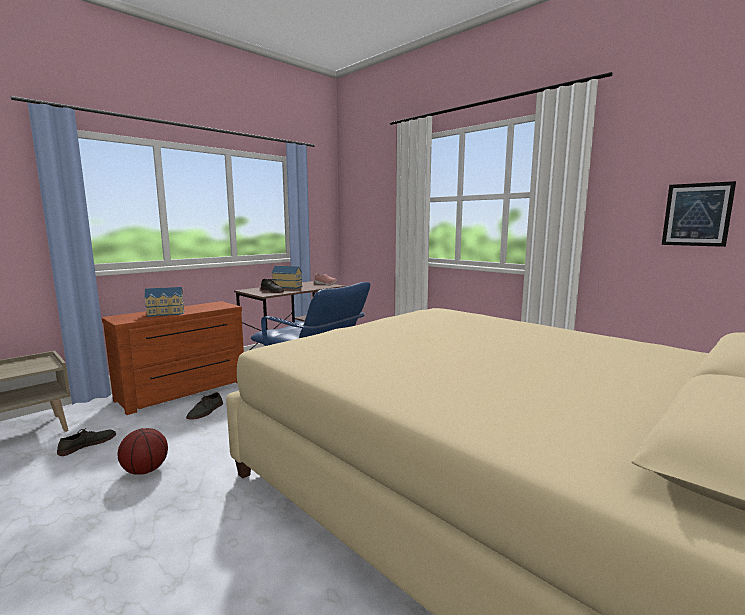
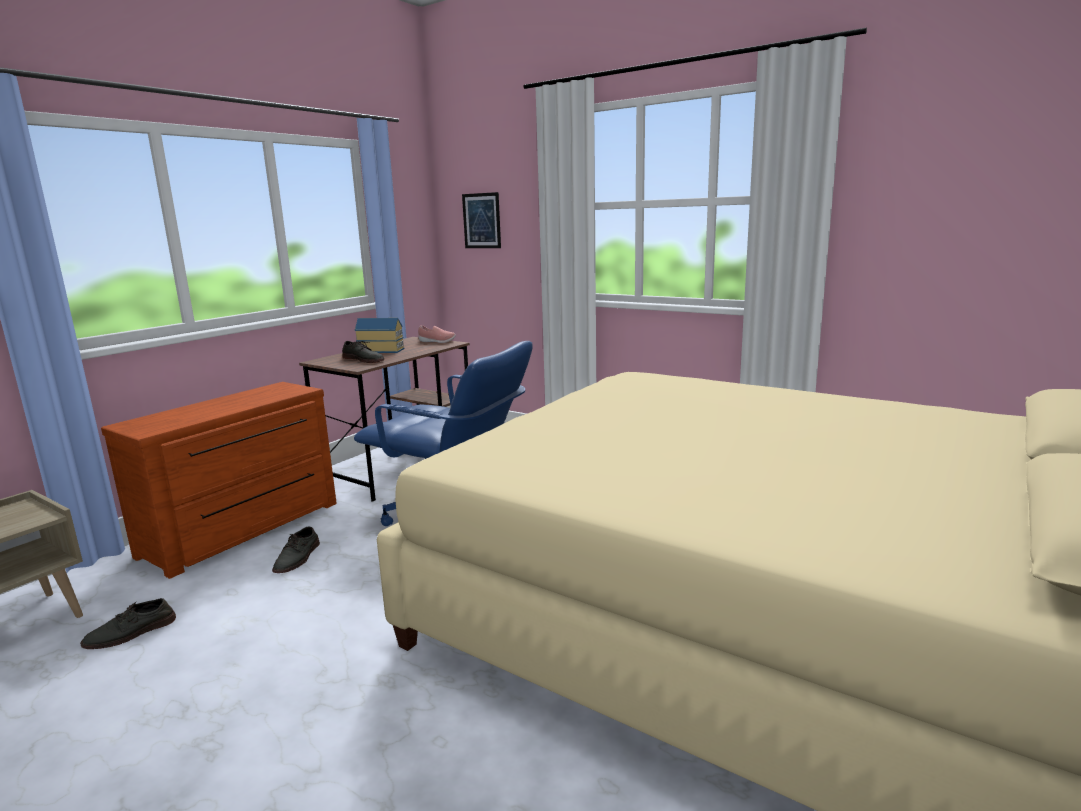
camera: 10 degrees left, 5 degrees up
grey shoe [57,428,116,456] -> grey shoe turned 150 degrees counterclockwise [80,598,176,649]
basketball [118,428,168,475] -> none
toy house [144,287,185,317] -> none
picture [662,181,736,247] -> picture moved to [462,192,501,248]

